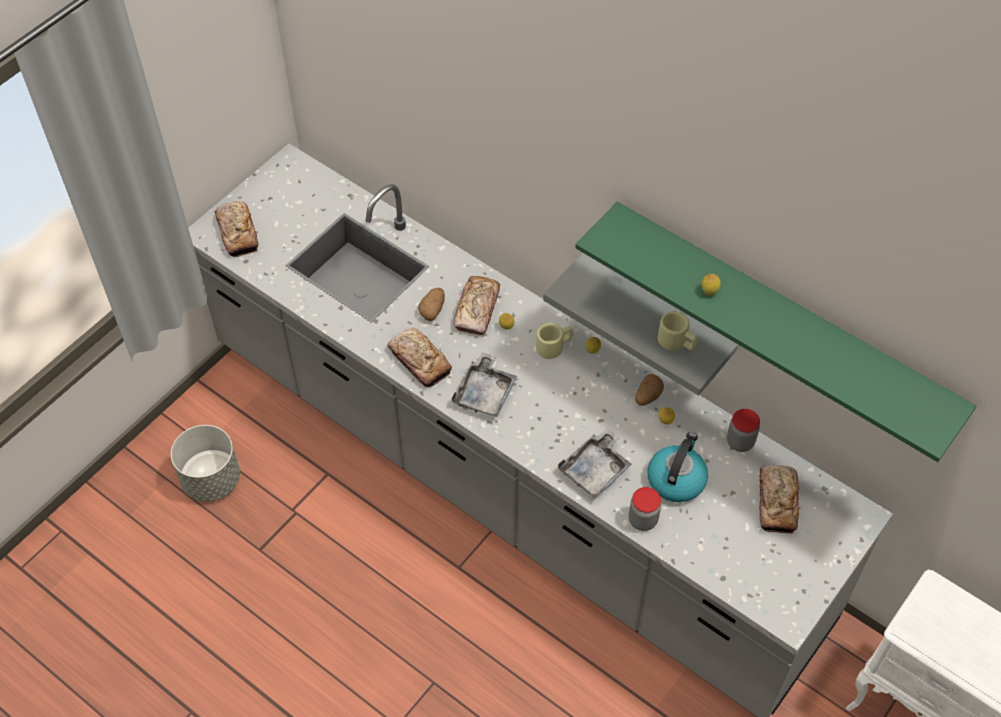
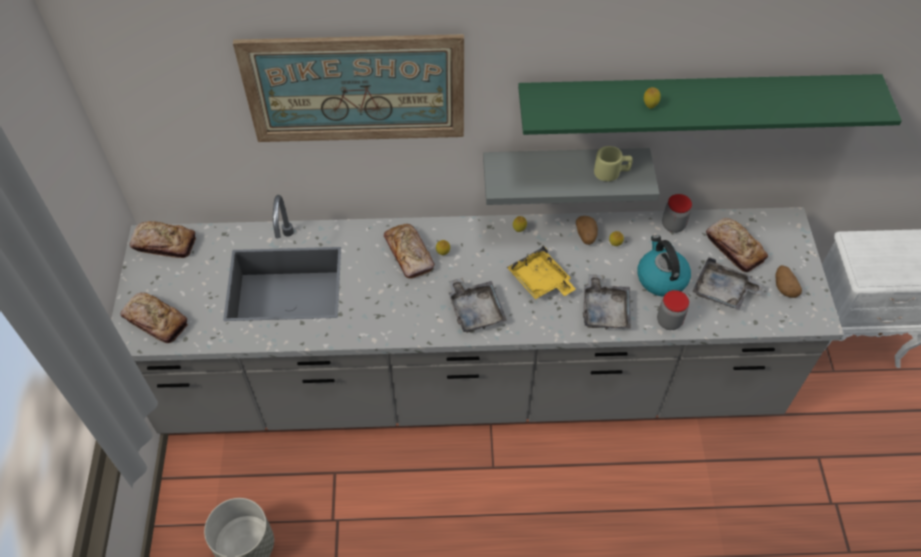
camera: 40 degrees left, 0 degrees up
bread [388,328,452,387] -> bread moved to [130,221,196,258]
potato [418,288,445,321] -> potato moved to [775,265,802,298]
beige mug [536,323,572,359] -> none
none -> picture [233,34,464,142]
none -> yellow tray [507,246,576,299]
none -> grey tray [692,257,764,310]

